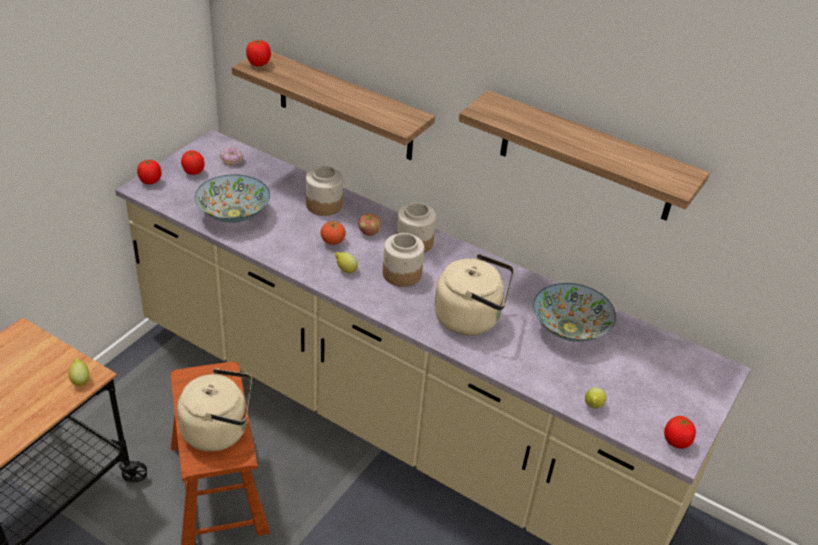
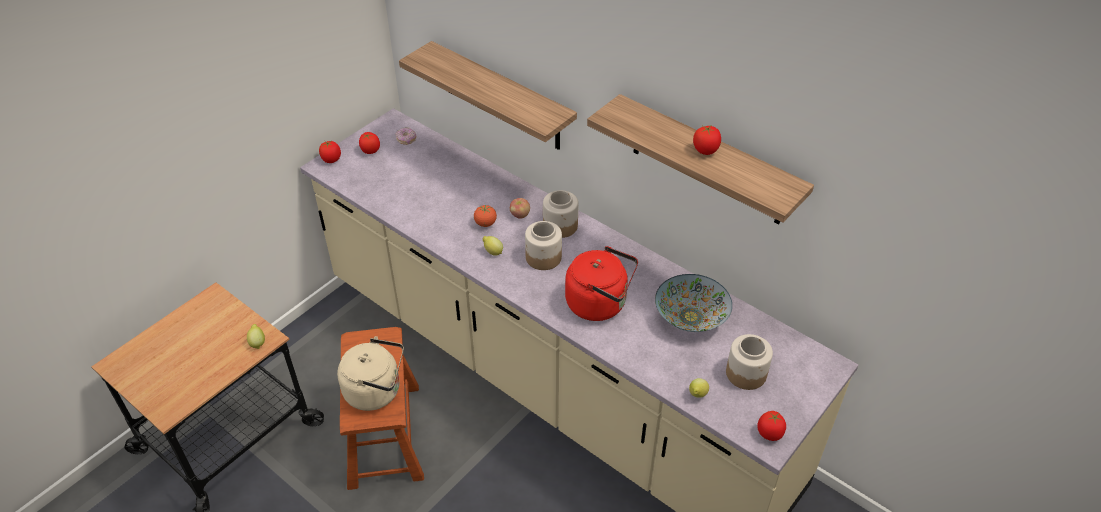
camera: 10 degrees right, 5 degrees up
bowl [195,174,270,223] -> none
tomato [246,40,271,66] -> tomato moved to [693,126,721,155]
jar [306,166,343,216] -> jar moved to [726,334,773,390]
beige kettle [434,254,514,336] -> red kettle [565,246,638,321]

